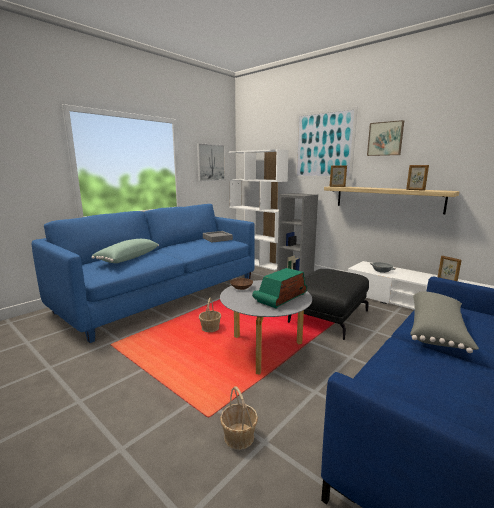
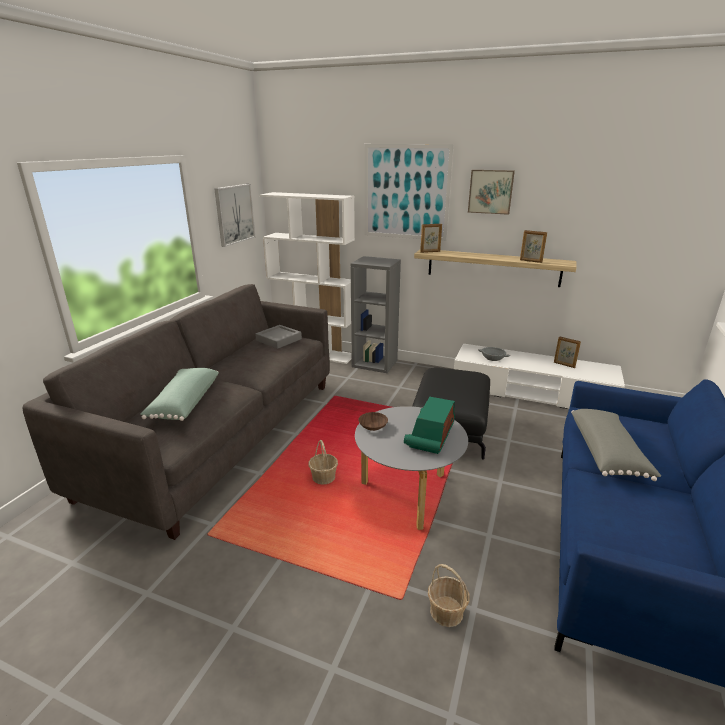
camera: 20 degrees left, 10 degrees up
blue sofa [32,204,255,343] -> grey sofa [23,284,330,540]

